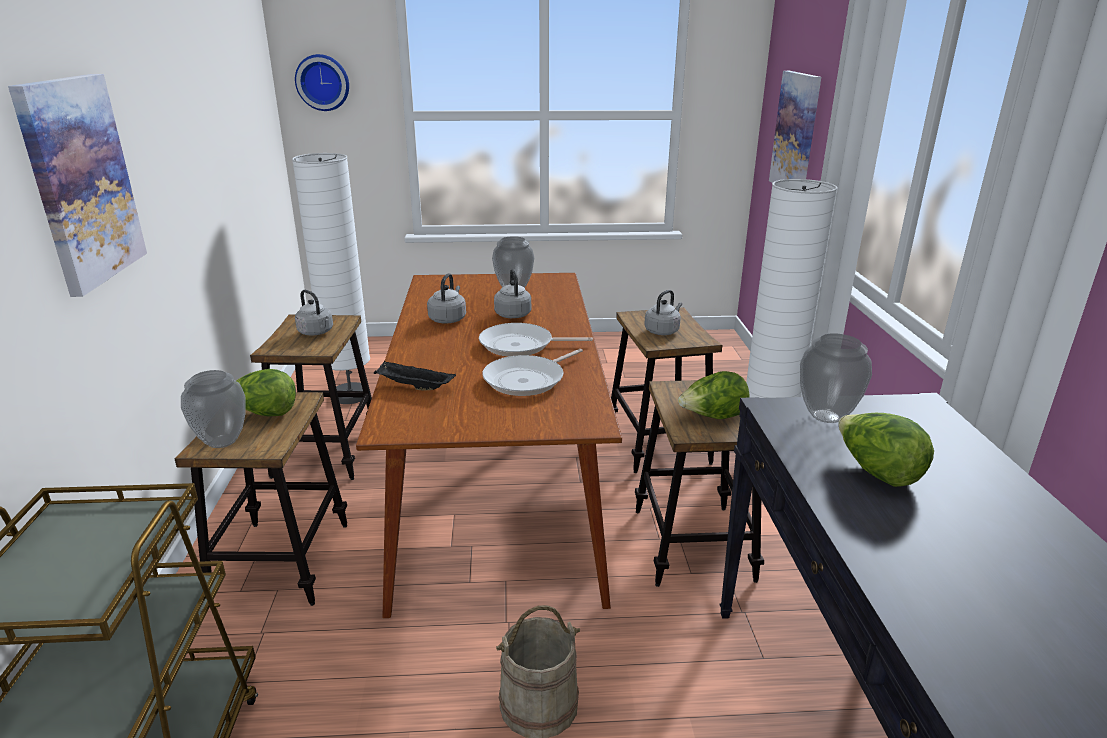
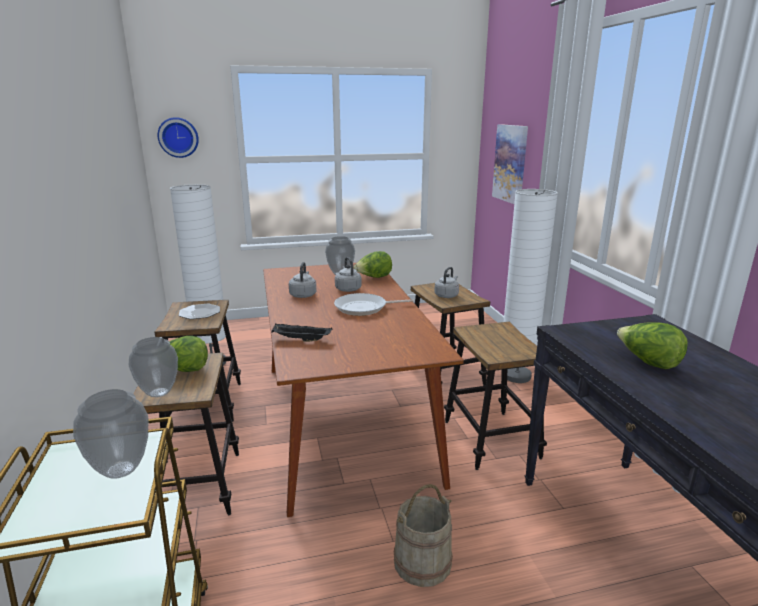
camera: 10 degrees left, 5 degrees down
picture [8,74,147,297] -> none
grey kettle [295,290,333,336] -> plate [179,304,220,319]
frying pan [482,349,583,396] -> none
lettuce [678,371,749,419] -> lettuce moved to [353,251,392,278]
vase [800,333,872,423] -> vase moved to [73,389,148,479]

